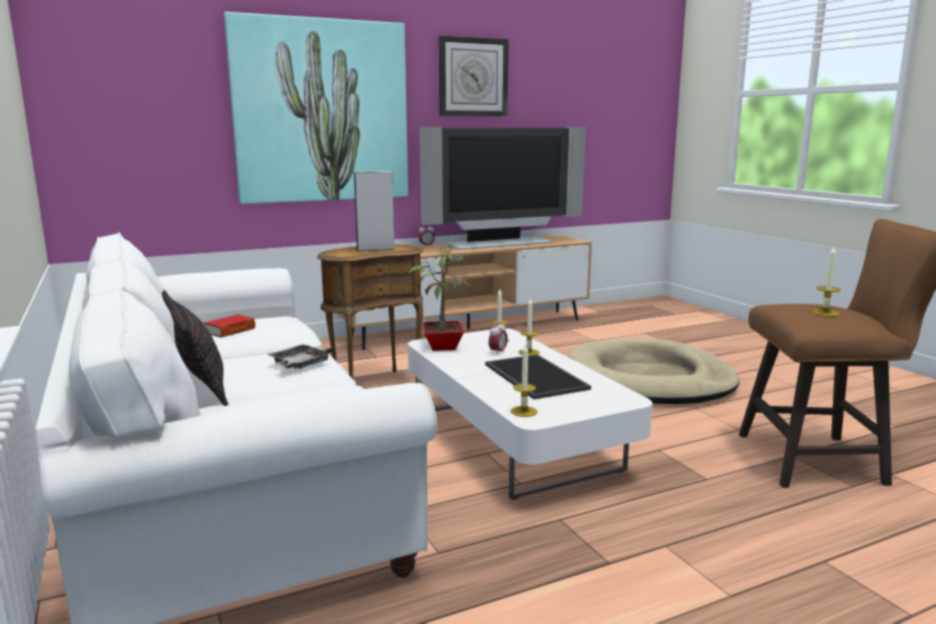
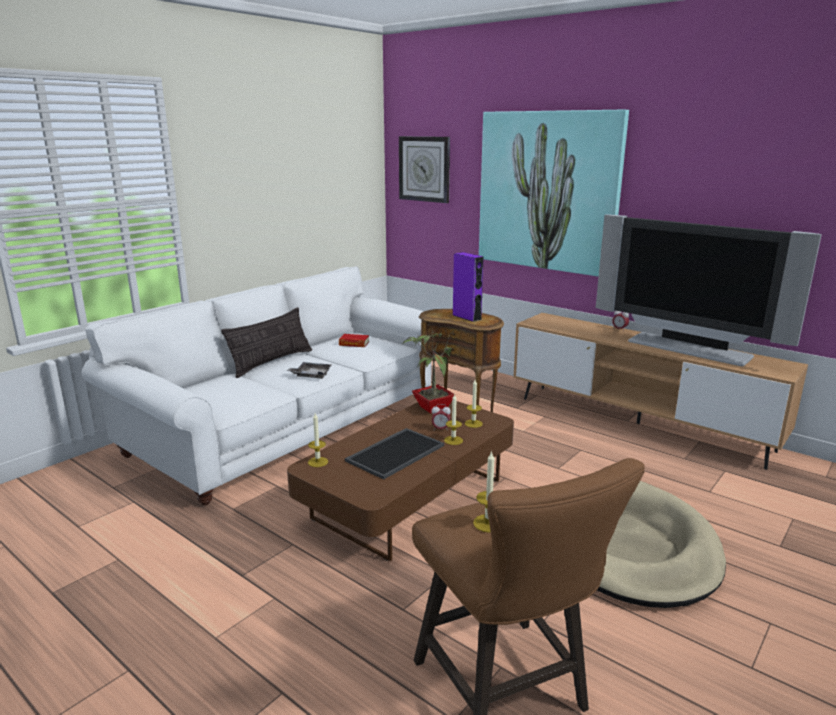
camera: 65 degrees right, 5 degrees up
grey speaker [354,171,395,251] -> purple speaker [453,252,484,322]
white coffee table [408,328,652,500] -> brown coffee table [287,401,514,561]
wall clock [439,35,509,116] -> wall clock moved to [399,136,450,203]

